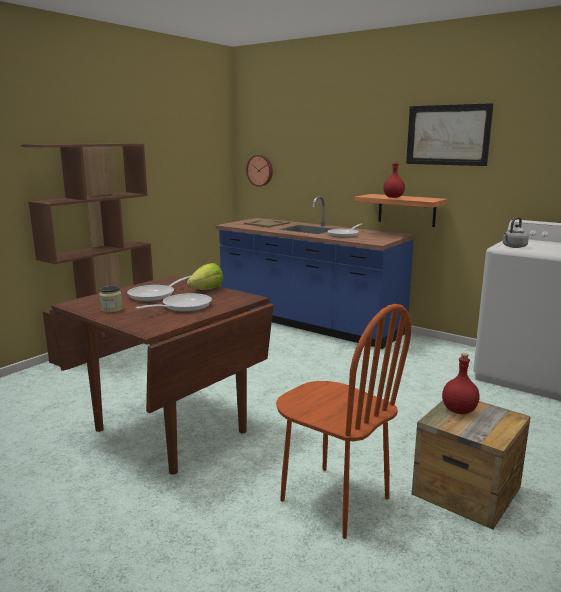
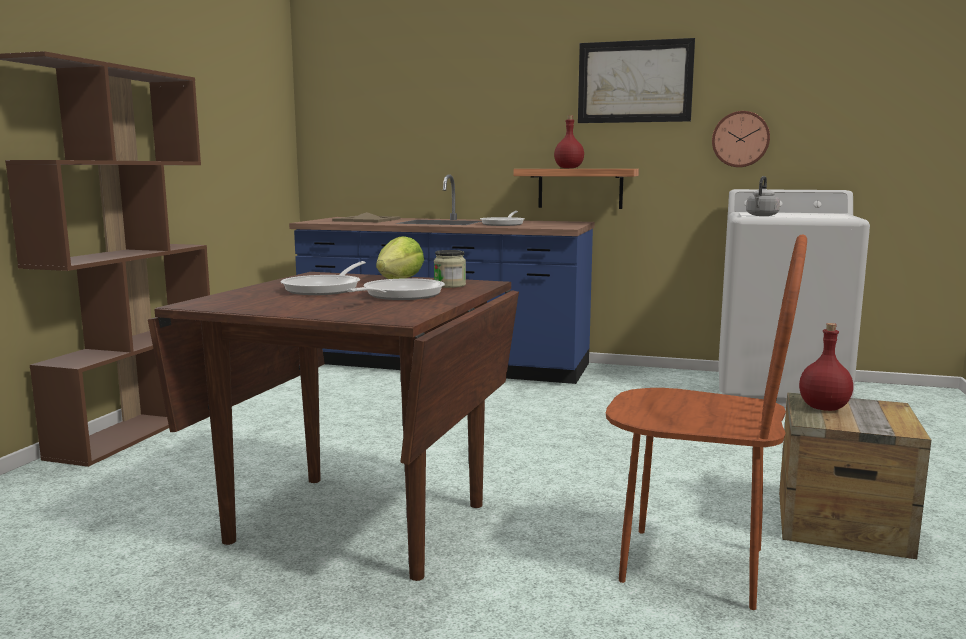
camera: 20 degrees left, 5 degrees down
jar [99,286,123,313] -> jar moved to [434,250,466,288]
wall clock [246,155,273,187] -> wall clock moved to [712,111,770,167]

